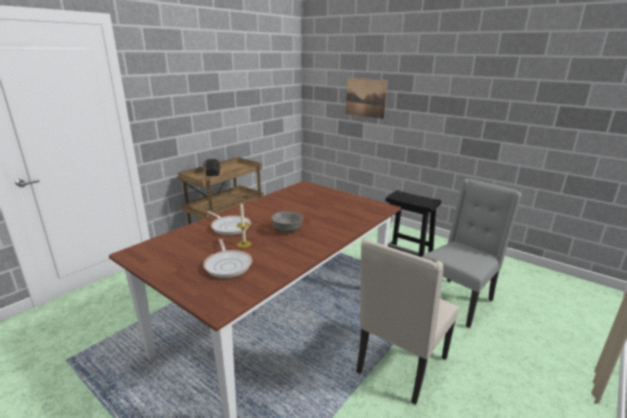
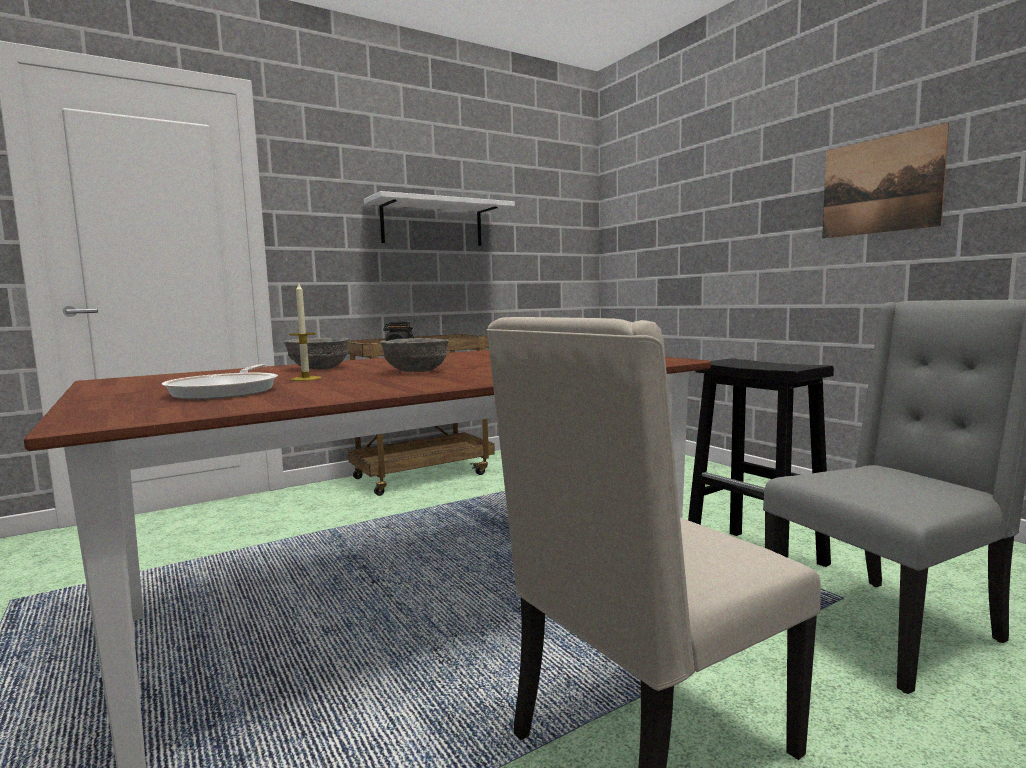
camera: 20 degrees right, 15 degrees down
frying pan [207,211,251,235] -> grey bowl [284,337,348,370]
picture [346,78,388,119] -> picture moved to [822,122,949,239]
none -> white shelf [364,191,515,246]

